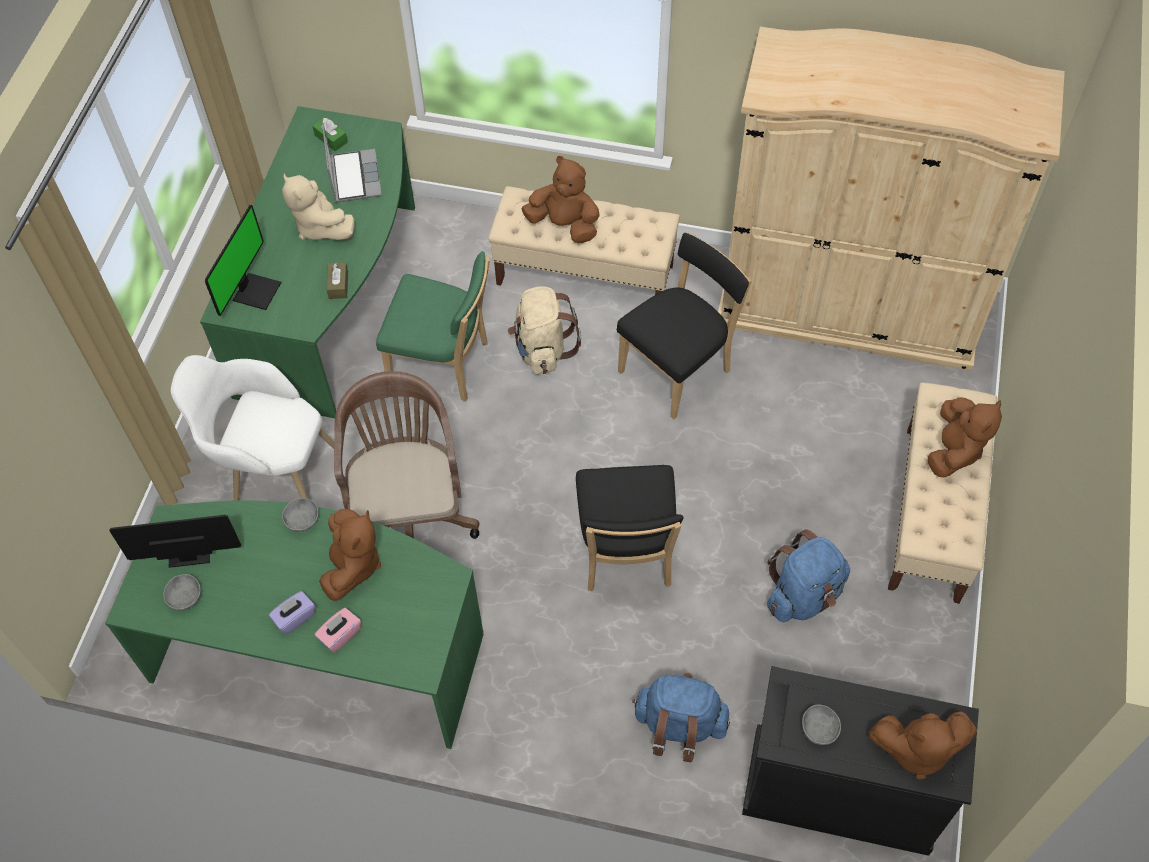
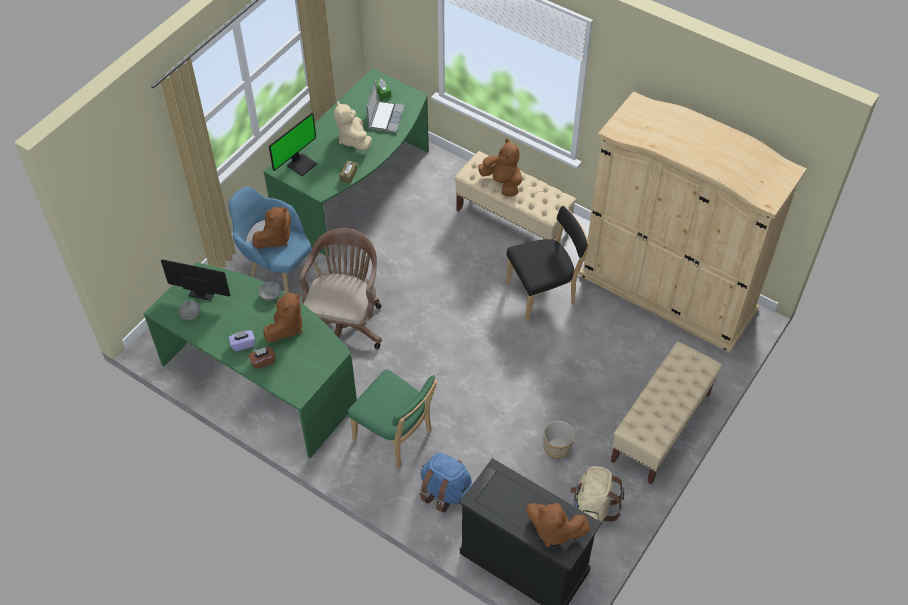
camera: 20 degrees right, 5 degrees down
white armchair [171,355,334,501] -> blue armchair [228,187,322,293]
pink tissue box [315,608,361,652] -> brown tissue box [248,347,276,369]
green chair [376,251,490,402] -> green chair moved to [348,369,438,468]
beige backpack [508,286,581,375] -> beige backpack moved to [570,466,624,522]
black chair [576,465,684,591] -> none
blue backpack [767,529,850,622] -> planter [543,420,575,458]
grey bowl [802,704,841,745] -> none
brown plush toy [928,397,1002,477] -> brown plush toy moved to [252,207,291,249]

